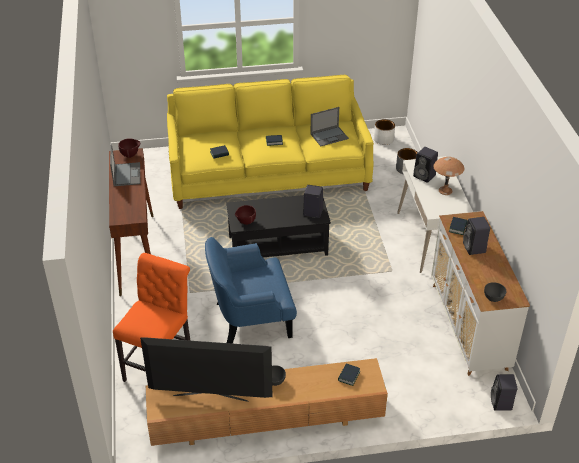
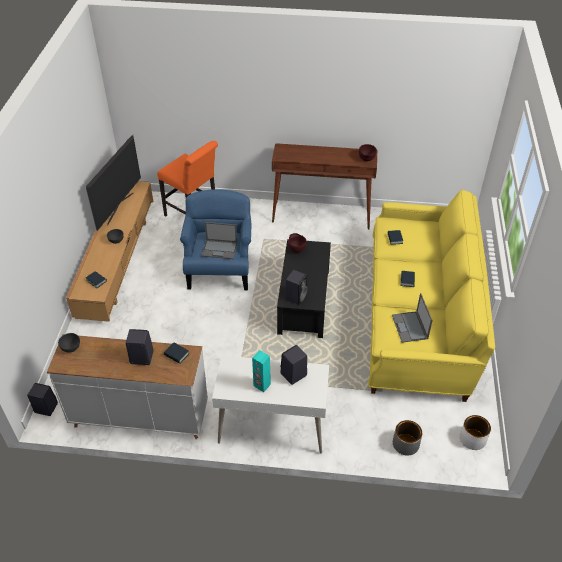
camera: 105 degrees right, 5 degrees up
laptop [110,143,140,186] -> laptop moved to [202,222,238,259]
brown table lamp [433,157,465,195] -> turquoise speaker [252,350,271,392]

